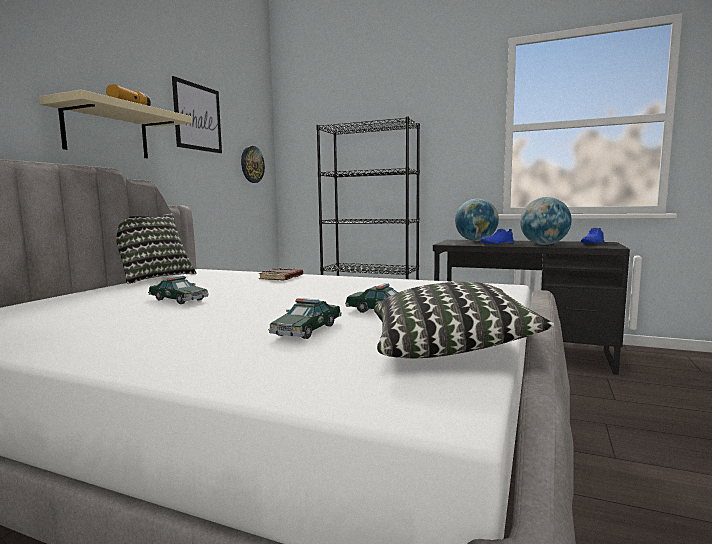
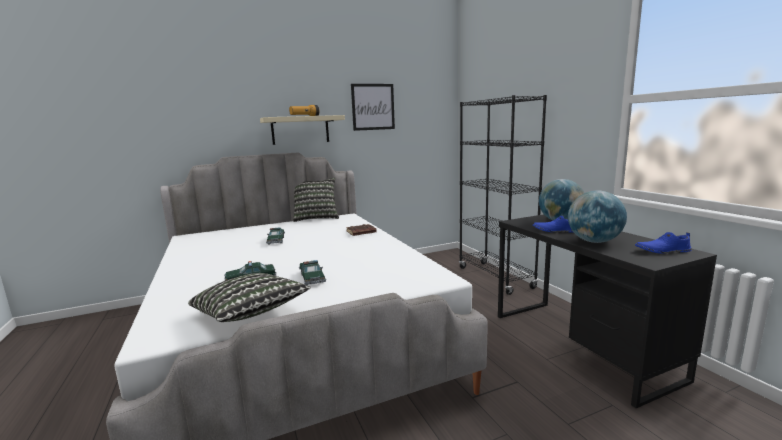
camera: 45 degrees right, 5 degrees up
wall clock [241,146,265,183] -> none

